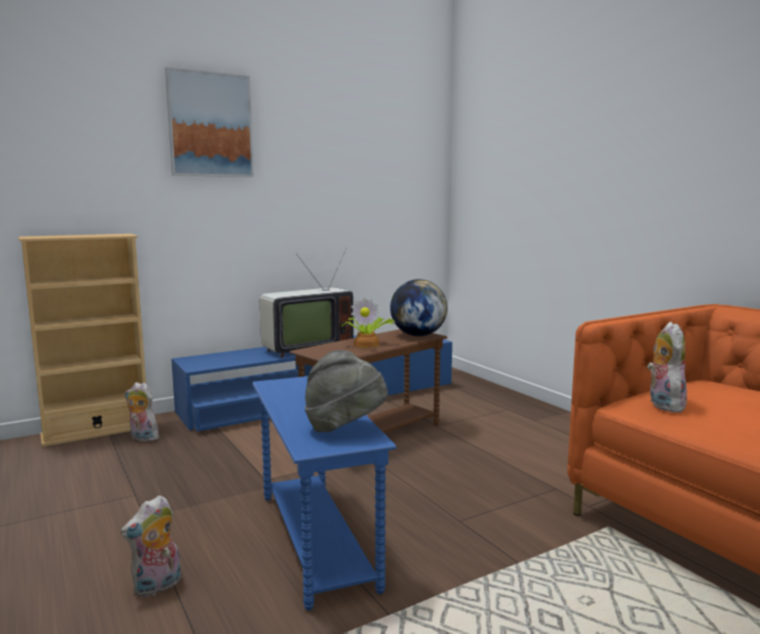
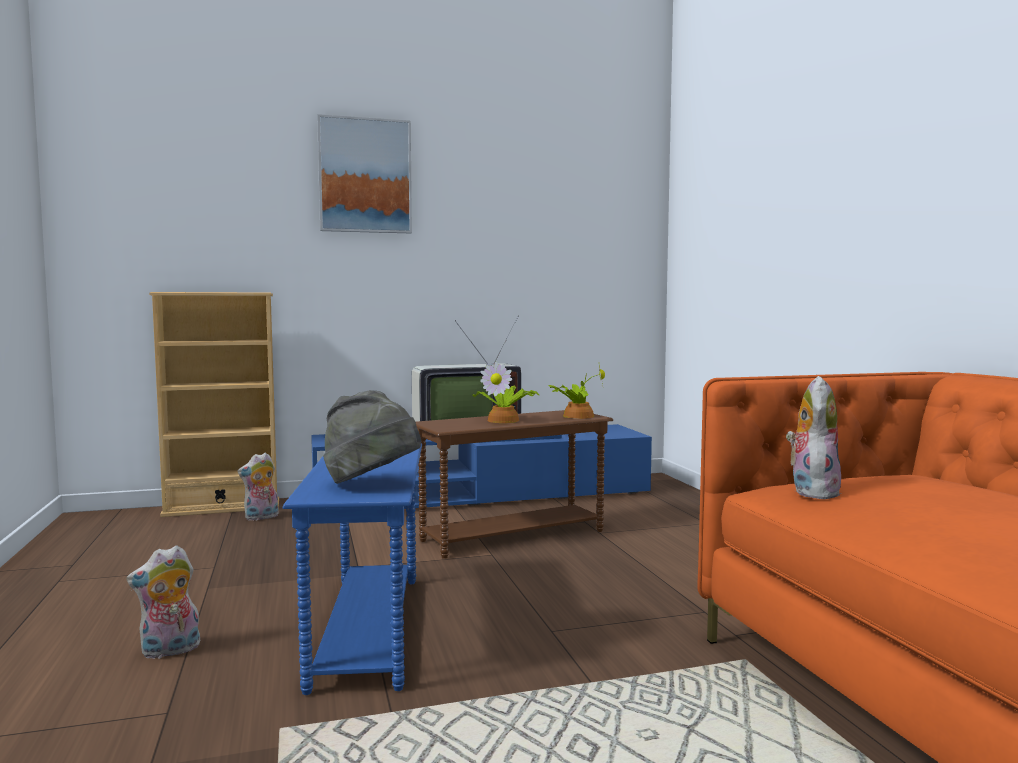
camera: 15 degrees right, 5 degrees down
plush toy [125,382,163,443] -> plush toy turned 75 degrees counterclockwise [237,453,278,521]
globe [390,279,447,336] -> potted plant [548,365,605,419]

